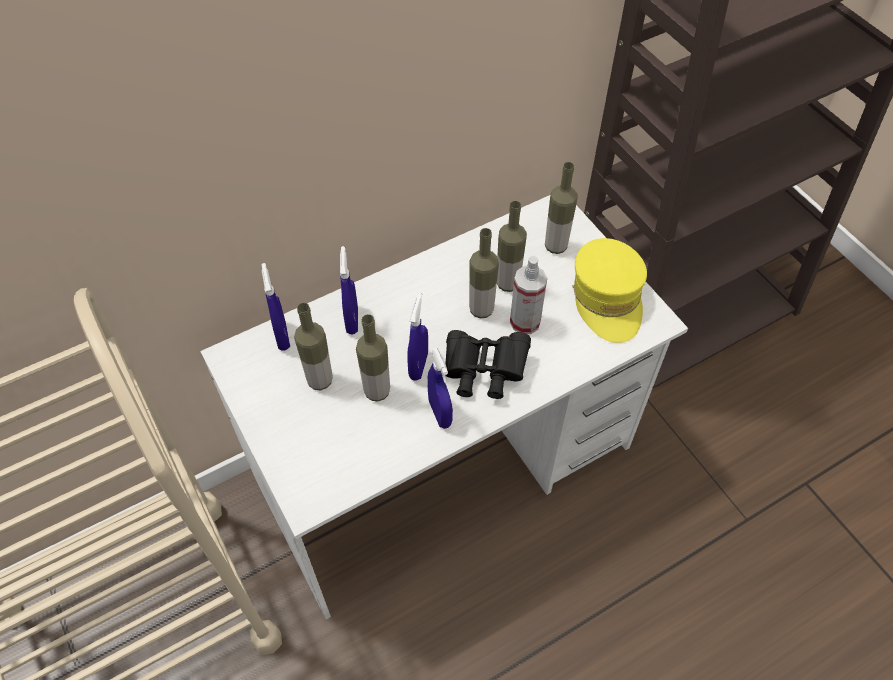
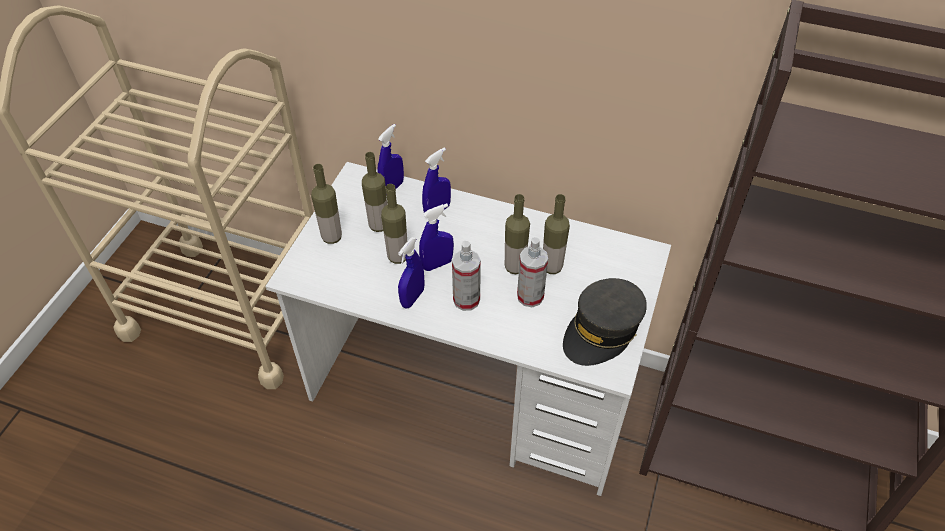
camera: 50 degrees right, 5 degrees down
black binoculars [445,330,531,399] -> spray bottle [452,241,481,311]
bottle [545,162,578,254] -> bottle moved to [311,164,342,244]
yellow cap [573,238,647,343] -> grey cap [563,278,647,366]

